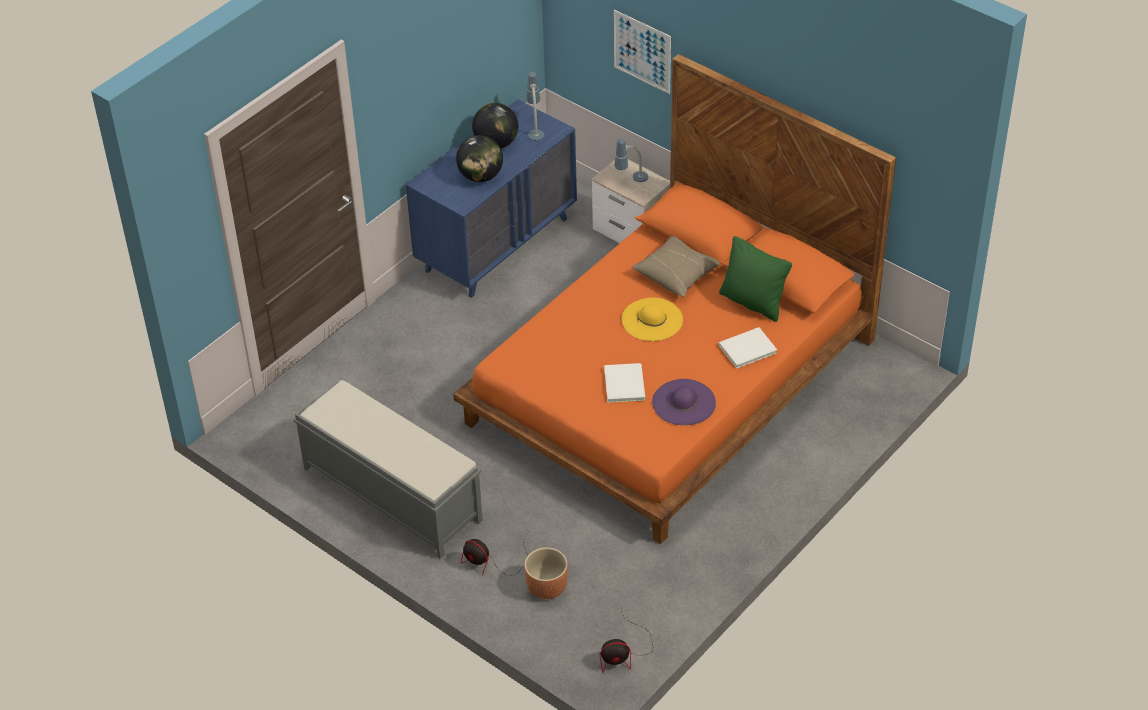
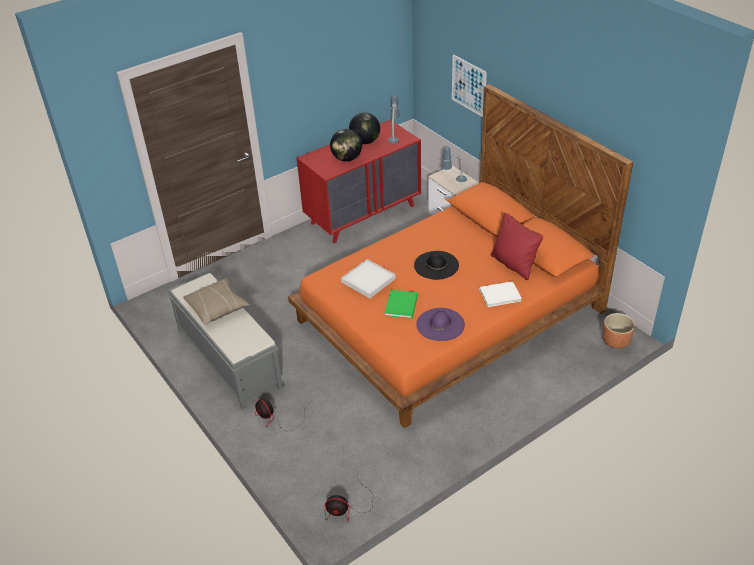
camera: 15 degrees right, 5 degrees down
blue dresser [406,100,577,298] -> red dresser [297,120,421,243]
brown planter [524,547,568,599] -> brown planter moved to [602,313,635,349]
white book [604,363,645,403] -> green book [384,290,418,319]
yellow hat [622,298,683,341] -> black hat [414,251,459,280]
beige pillow [632,236,721,297] -> beige pillow moved to [183,278,250,325]
green pillow [719,236,792,322] -> red pillow [491,213,543,280]
none -> white tray [341,259,396,298]

